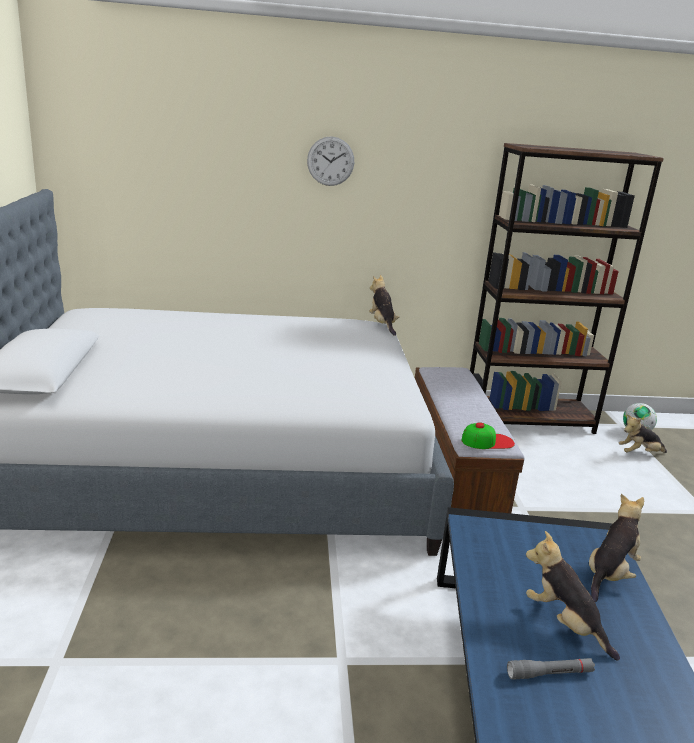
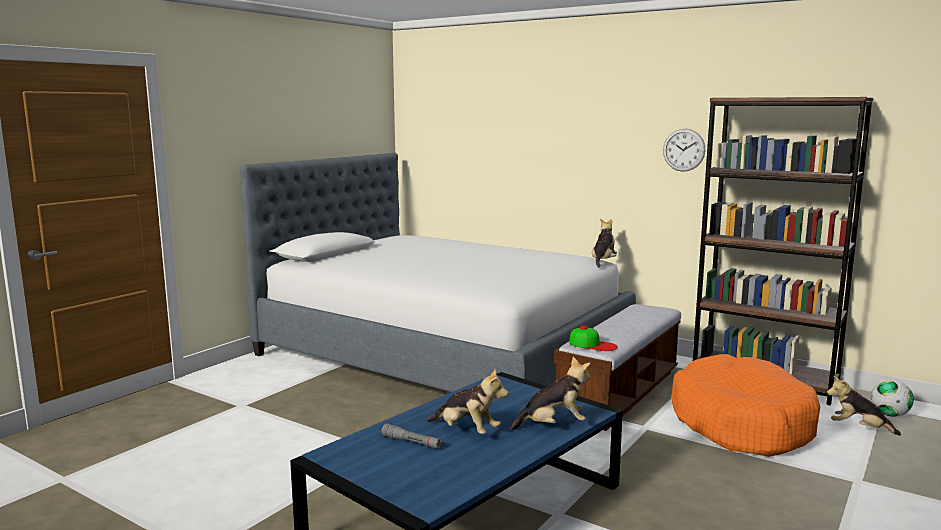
camera: 40 degrees right, 10 degrees down
wall clock [307,136,354,186] -> wall clock moved to [663,128,705,172]
plush toy [526,531,620,661] -> plush toy turned 120 degrees clockwise [427,369,509,434]
none -> orange dog bed [671,354,820,457]

